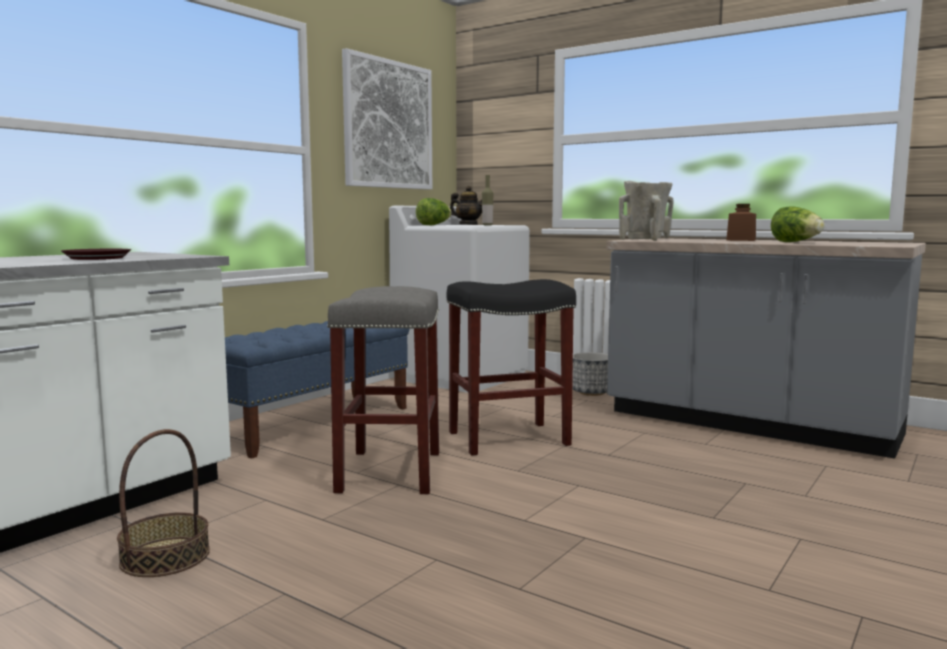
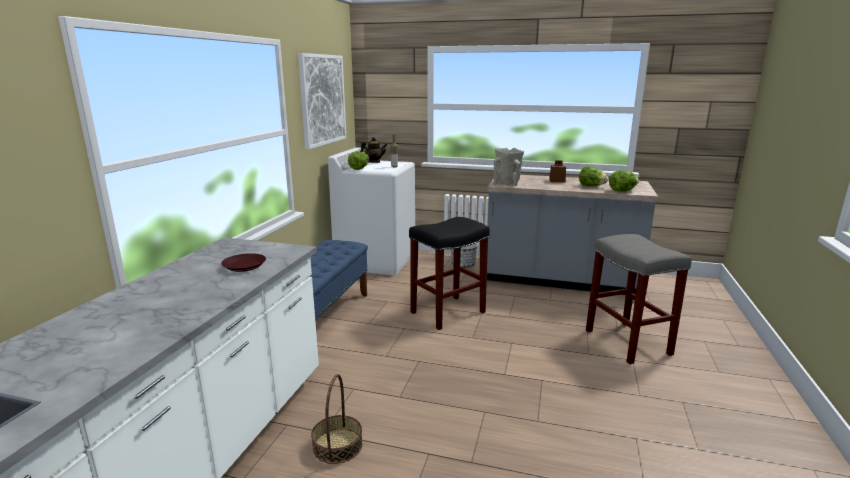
camera: 20 degrees left, 10 degrees up
grey stool [327,286,439,494] -> grey stool moved to [586,234,692,364]
none -> lettuce [609,170,639,192]

